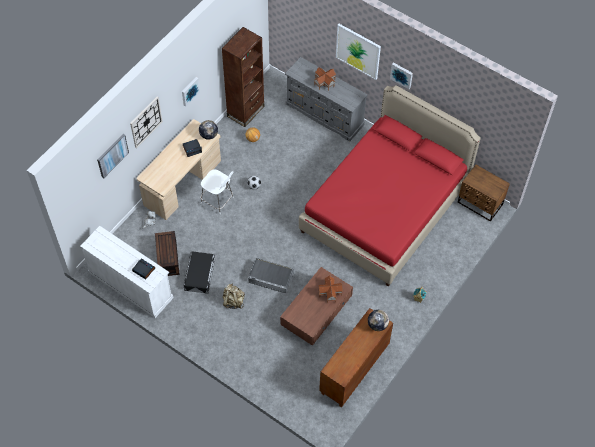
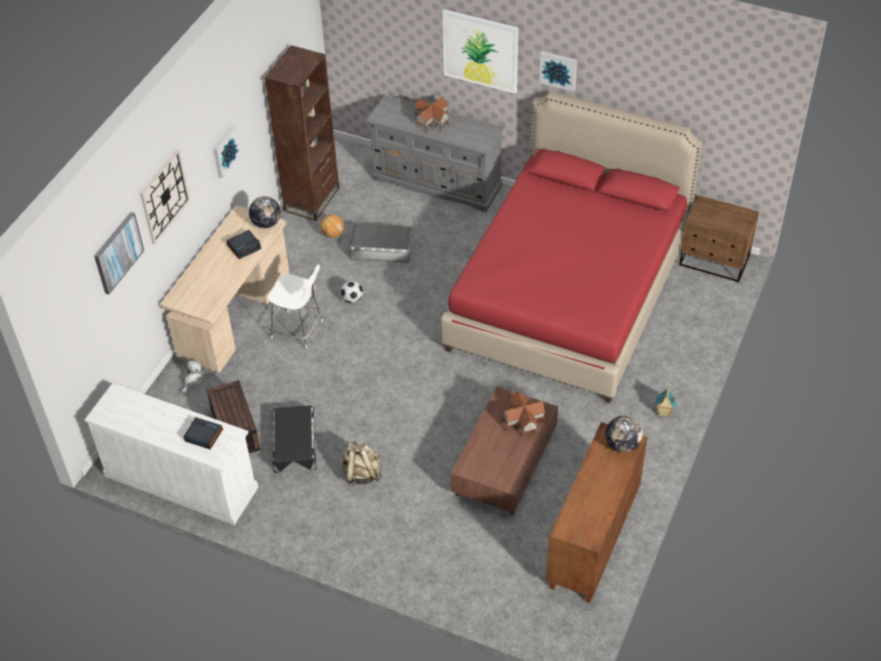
camera: 10 degrees left, 10 degrees down
grey storage box [248,258,293,293] -> grey storage box moved to [349,223,414,263]

